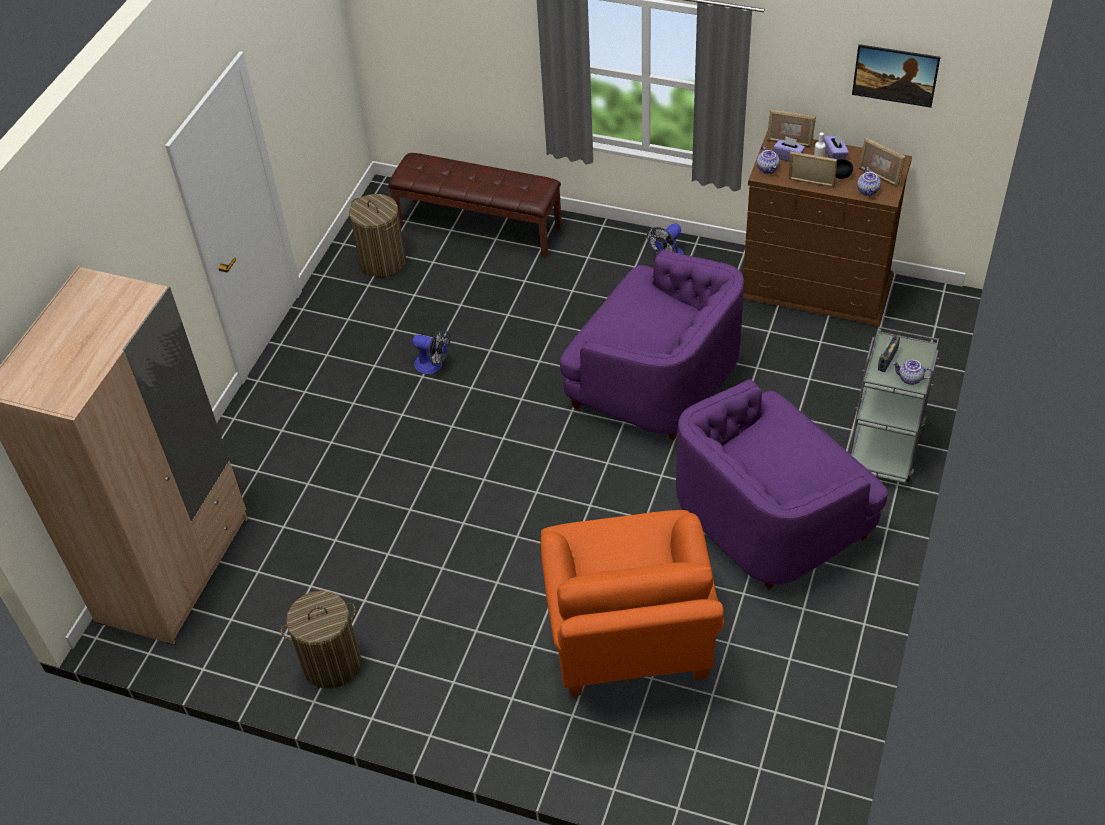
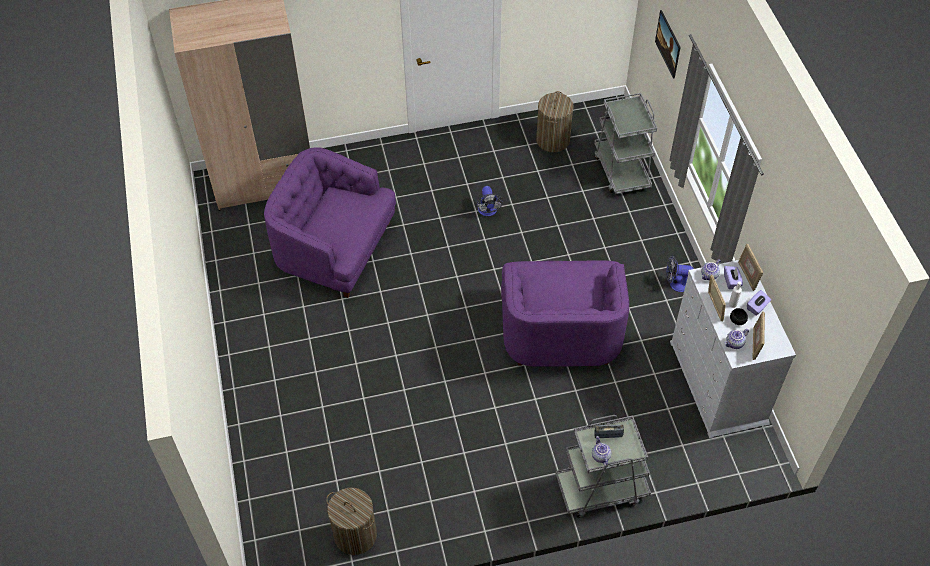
camera: 55 degrees right, 5 degrees up
laundry basket [281,591,361,689] -> laundry basket moved to [326,488,377,555]
brown bench [388,153,562,258] -> grey cart [594,93,657,194]
orange armchair [540,510,724,696] -> none
purple armchair [676,379,888,590] -> purple armchair moved to [264,147,396,298]
brown dresser [743,131,912,328] -> white dresser [670,260,796,439]
picture [852,44,940,108] -> picture moved to [655,10,681,79]

